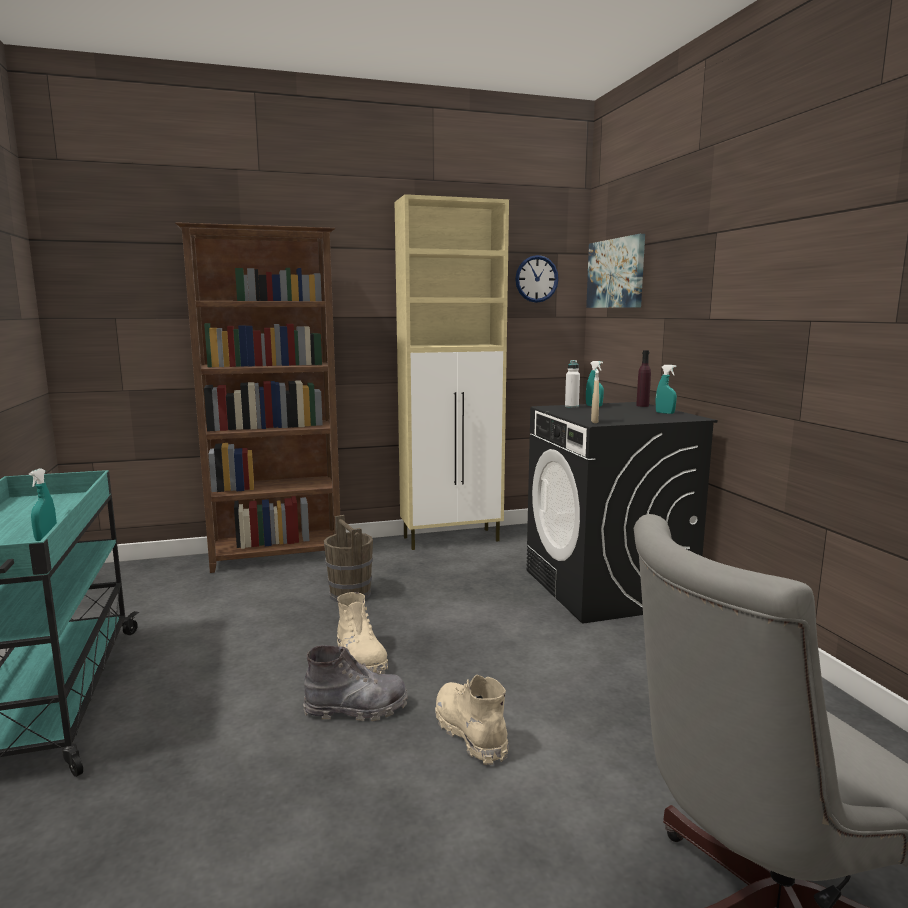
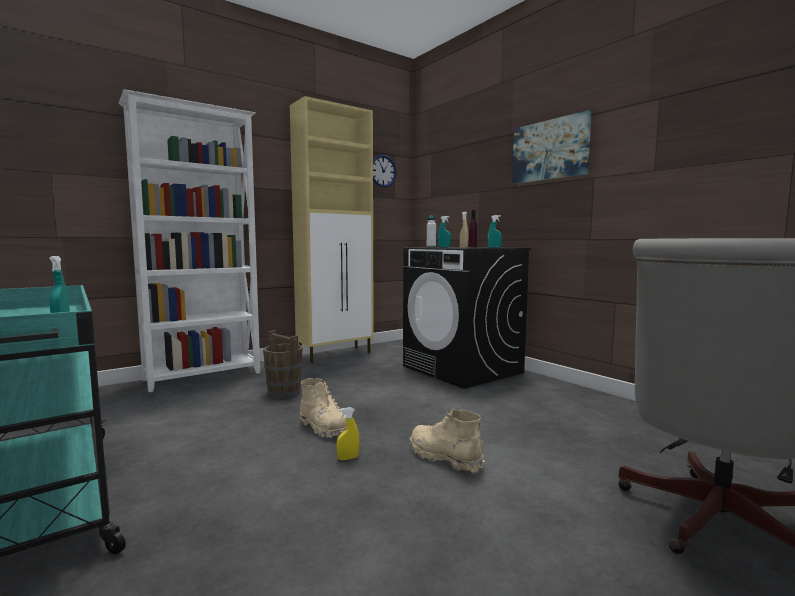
camera: 20 degrees left, 5 degrees down
brown bookcase [175,222,340,573] -> white bookcase [118,89,260,392]
grey boot [303,645,408,721] -> yellow spray bottle [337,407,359,460]
picture [586,234,645,308] -> picture moved to [512,110,592,184]

